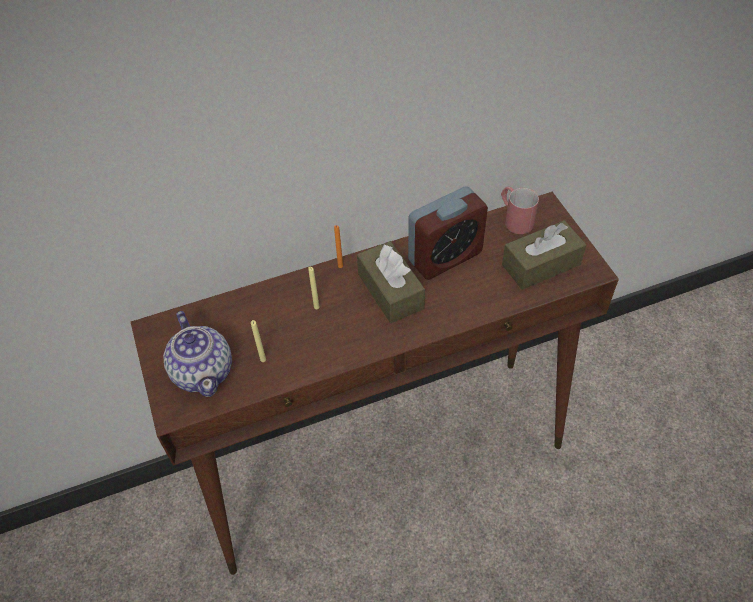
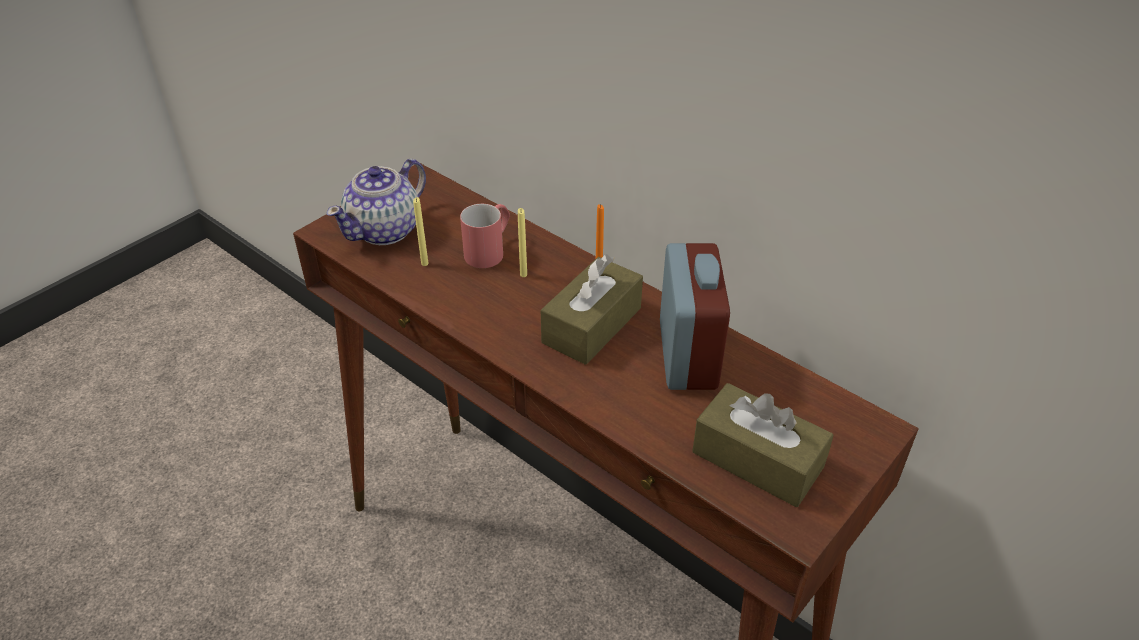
camera: 60 degrees right, 10 degrees down
alarm clock [408,186,488,280] -> alarm clock turned 120 degrees counterclockwise [660,243,730,390]
red mug [501,187,539,234] -> red mug moved to [460,204,510,268]

